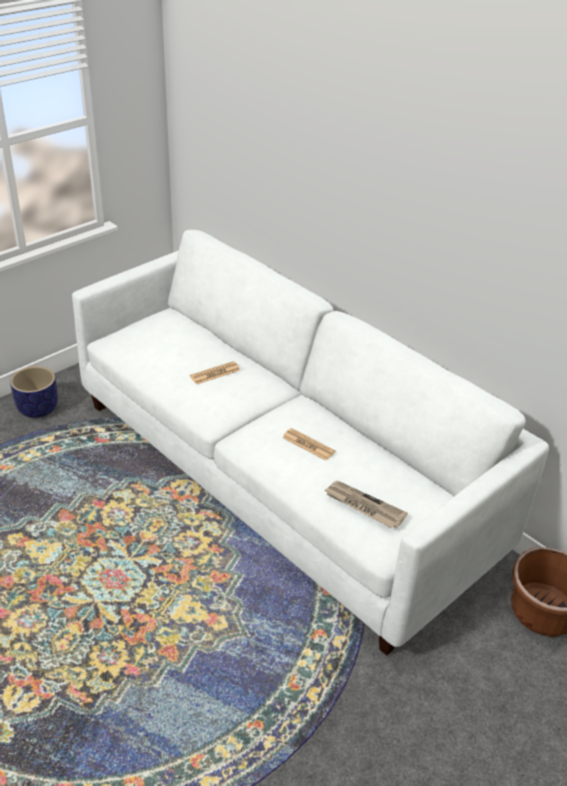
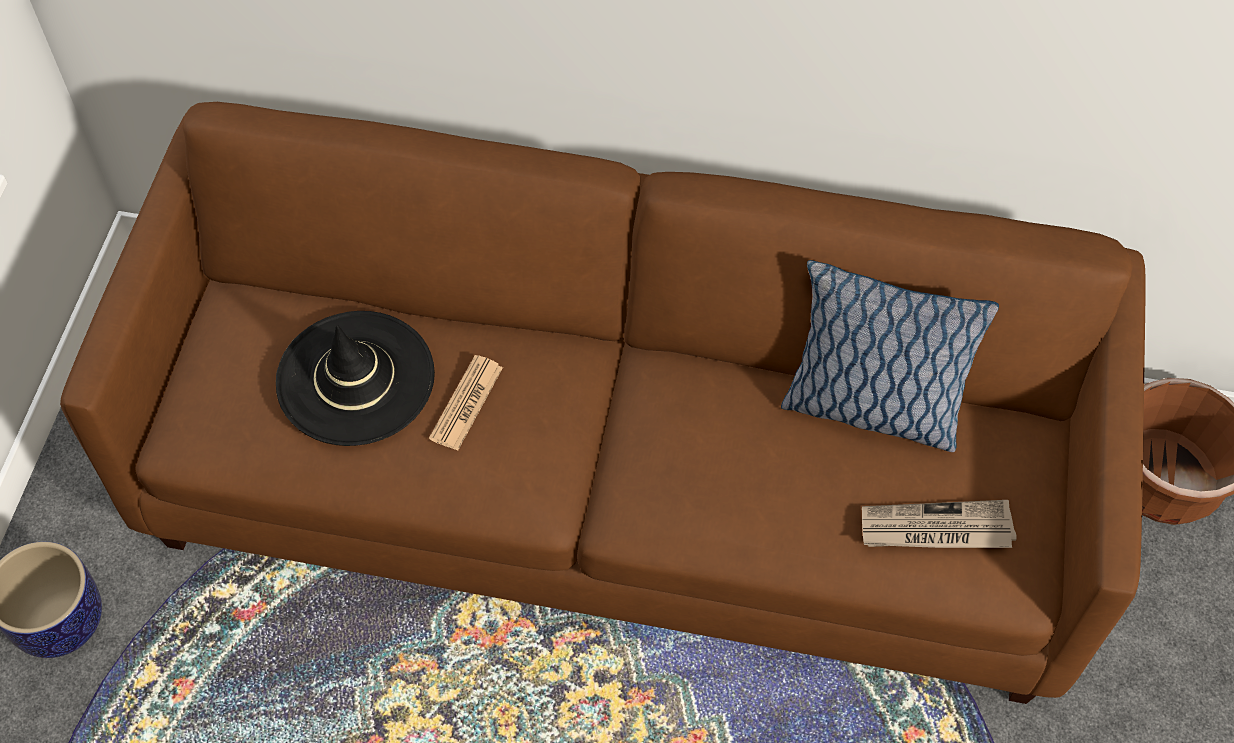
camera: 35 degrees left, 20 degrees up
white sofa [72,230,549,656] -> brown sofa [60,102,1146,704]
newspaper [282,428,335,460] -> none
none -> black hat [276,311,435,446]
none -> pillow [781,260,999,452]

